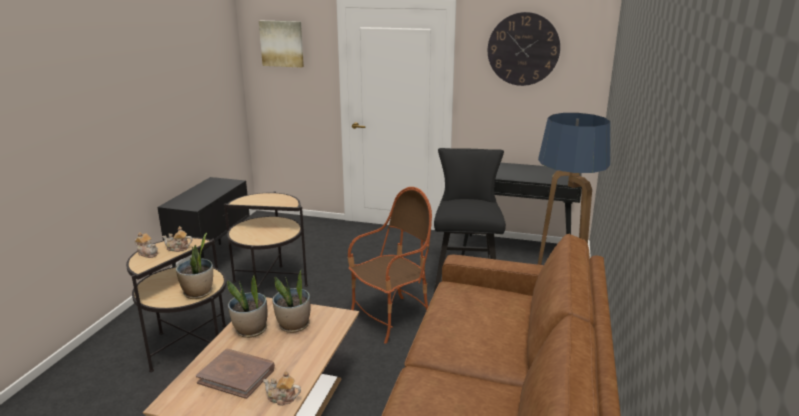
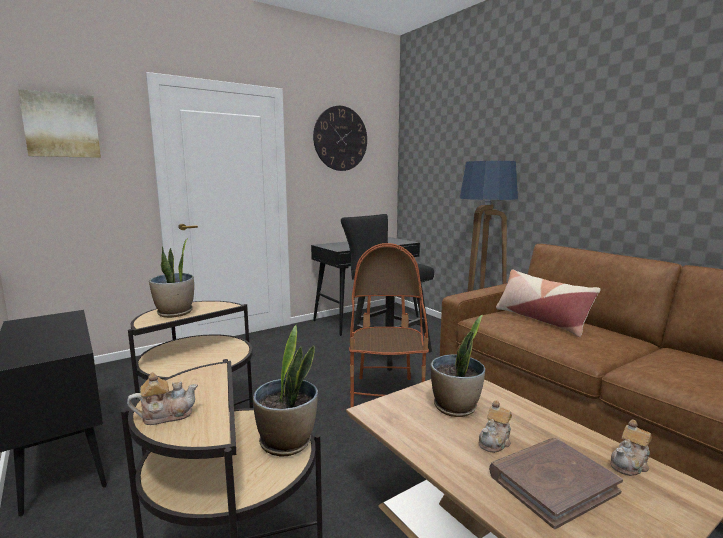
camera: 50 degrees left, 10 degrees down
teapot [162,226,193,252] -> teapot moved to [479,400,512,453]
potted plant [227,275,268,338] -> potted plant moved to [149,237,194,318]
none -> pillow [496,269,601,337]

